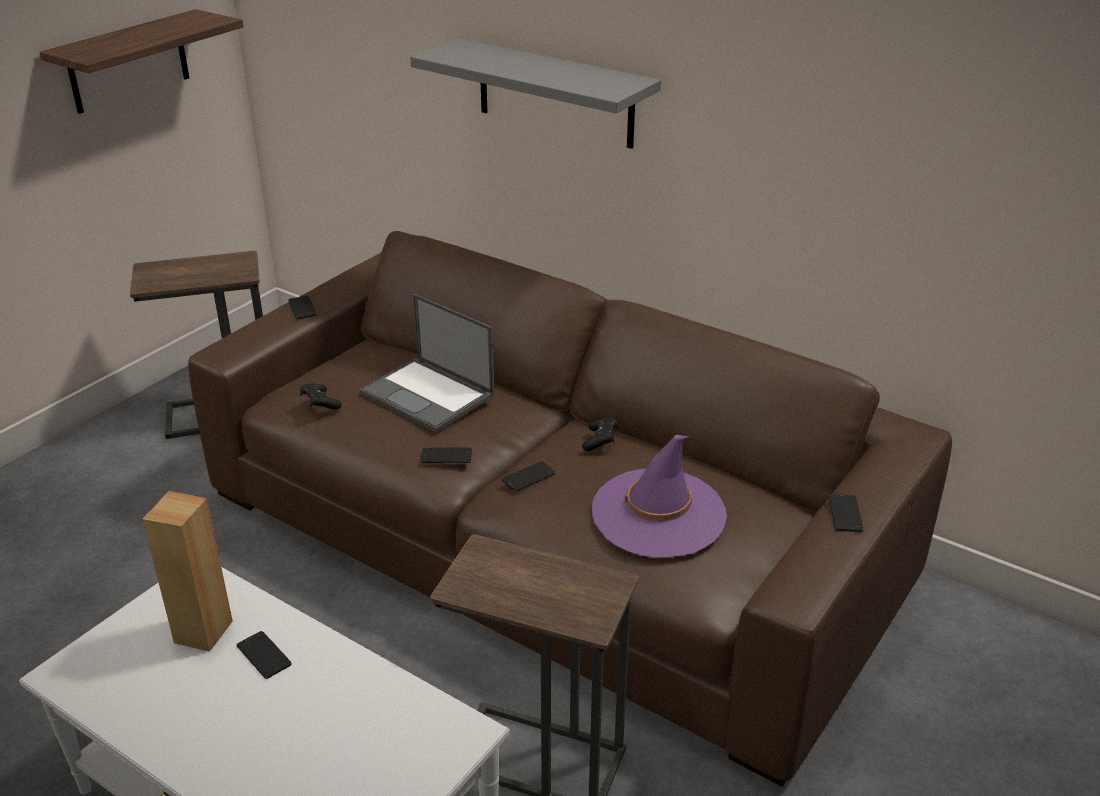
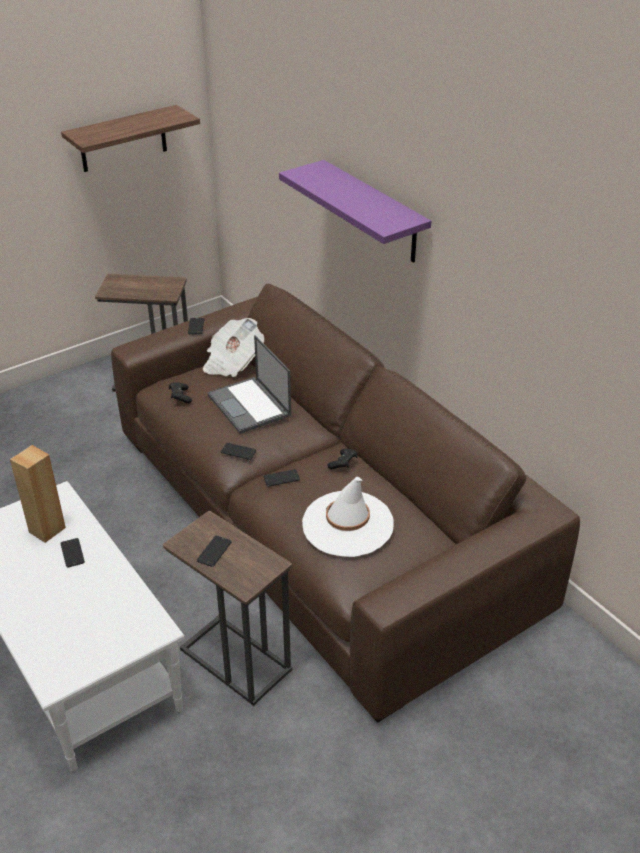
camera: 20 degrees right, 5 degrees up
grey shelf [410,38,661,149] -> purple shelf [279,160,431,263]
purple hat [592,435,727,558] -> white hat [302,477,394,557]
phone [829,494,864,532] -> phone moved to [197,536,232,567]
none -> newspaper [203,318,264,377]

